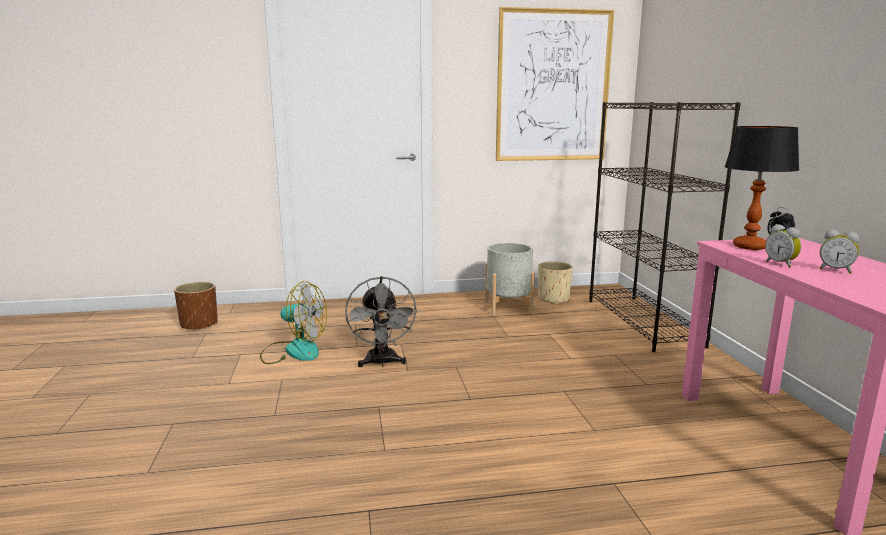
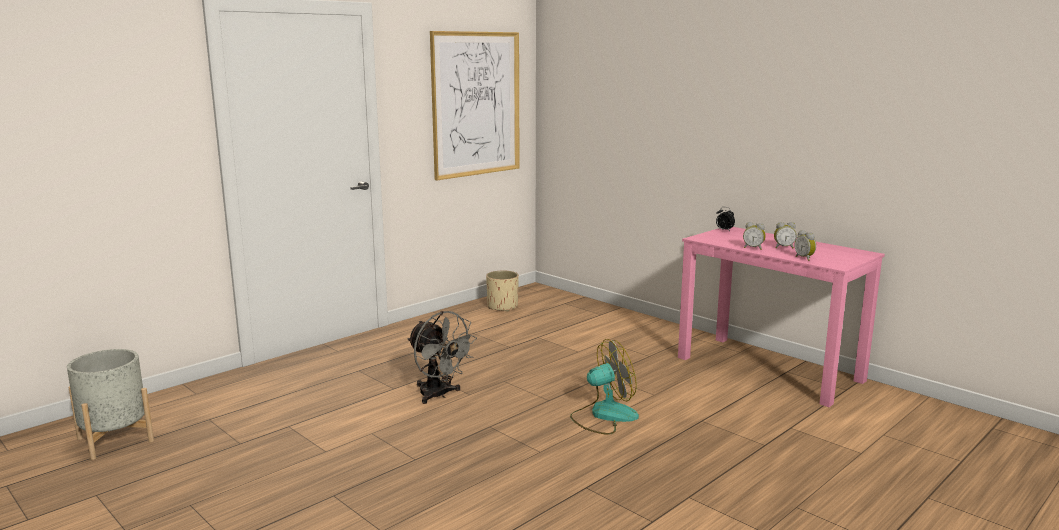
camera: 35 degrees left, 0 degrees up
brown planter [174,282,218,331] -> none
fan [260,281,327,364] -> fan moved to [570,339,639,435]
grey planter [485,243,535,315] -> grey planter moved to [67,349,154,460]
black bookcase [589,102,741,352] -> none
table lamp [724,126,799,250] -> none
none -> alarm clock [794,230,816,261]

